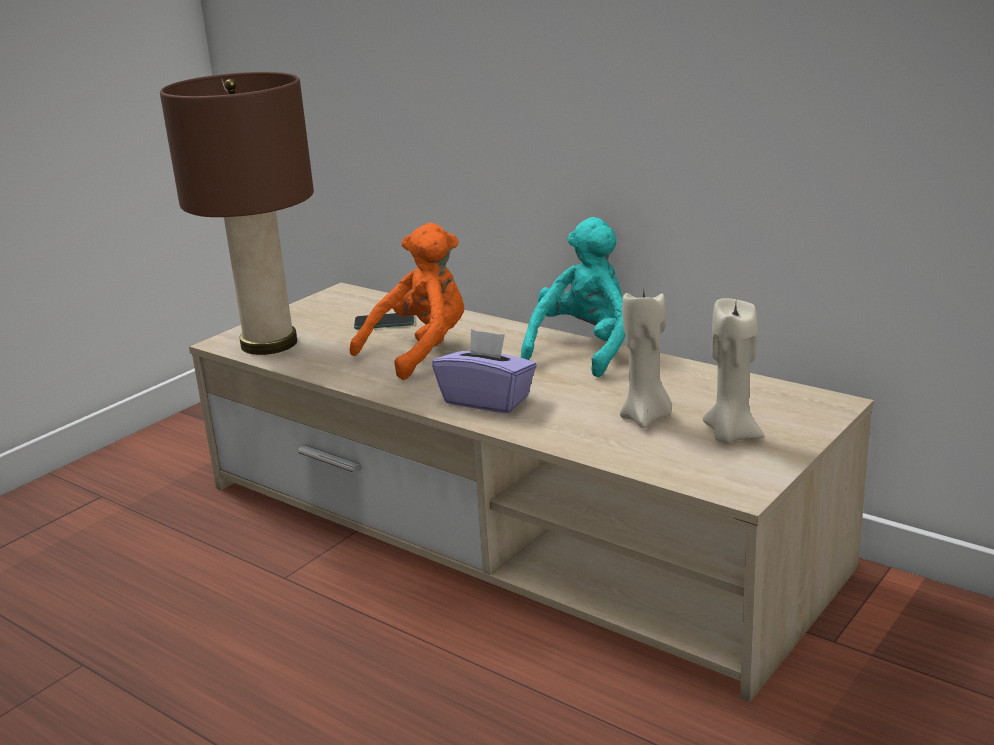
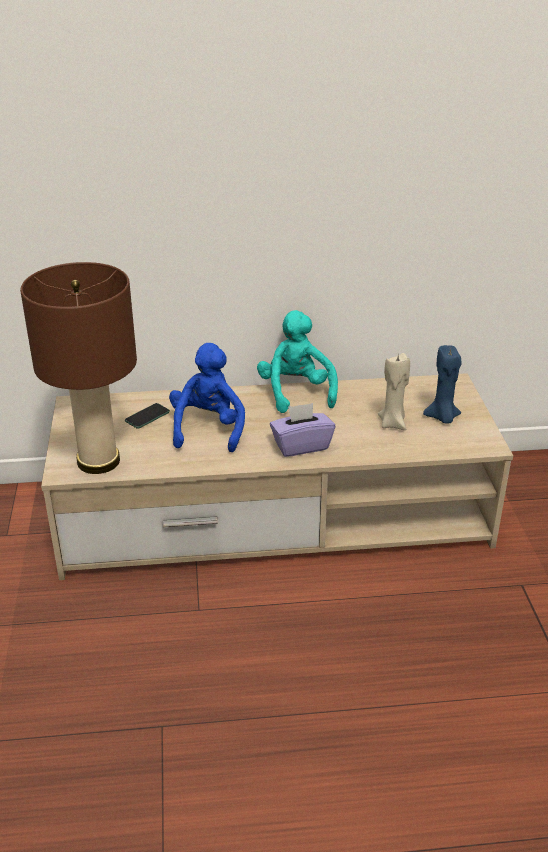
camera: 45 degrees left, 10 degrees up
orange plush toy [349,223,464,380] -> blue plush toy [169,343,245,452]
beige candle [703,298,764,443] -> blue candle [423,345,462,424]

